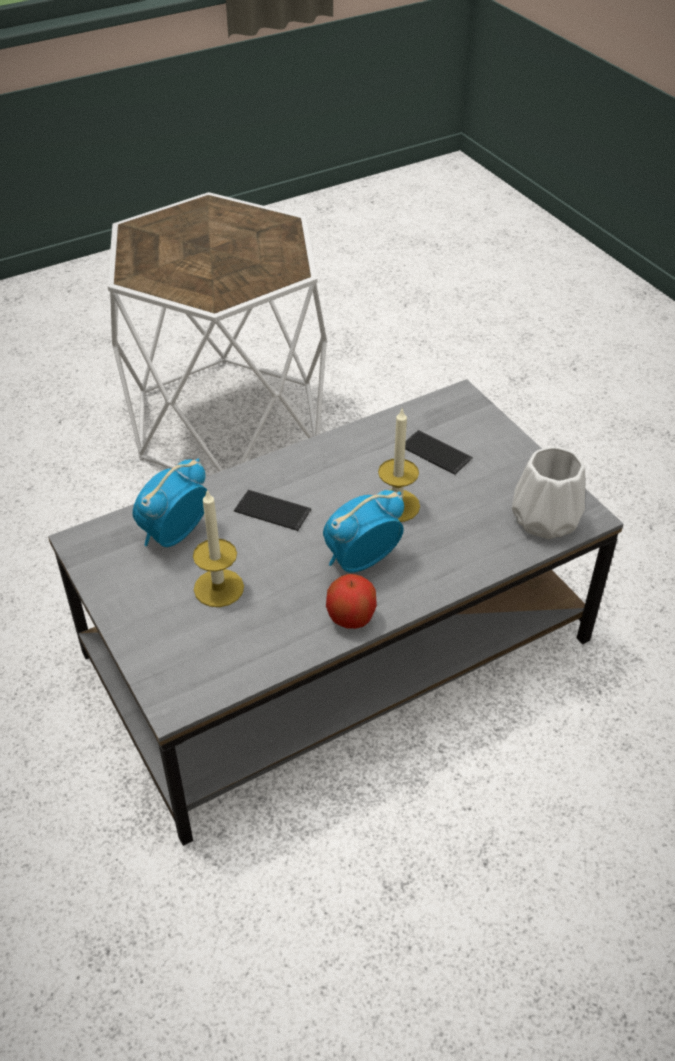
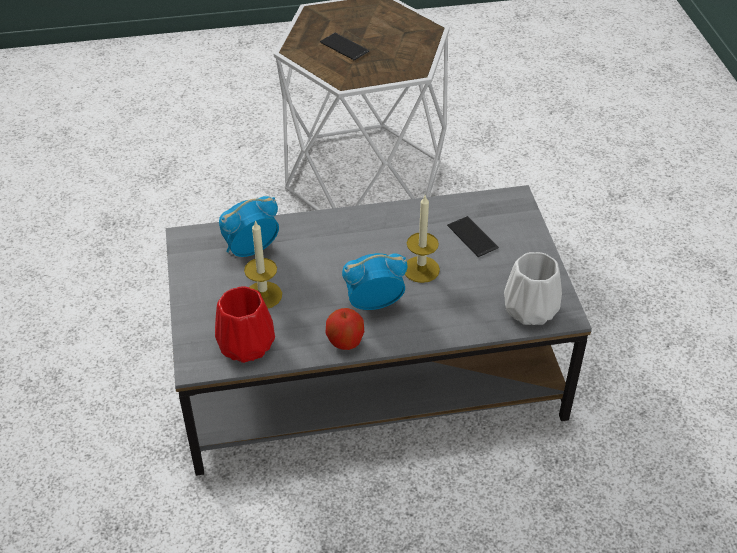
camera: 20 degrees right, 0 degrees up
phone [234,490,312,531] -> phone moved to [320,33,370,61]
none -> red vase [215,286,275,363]

